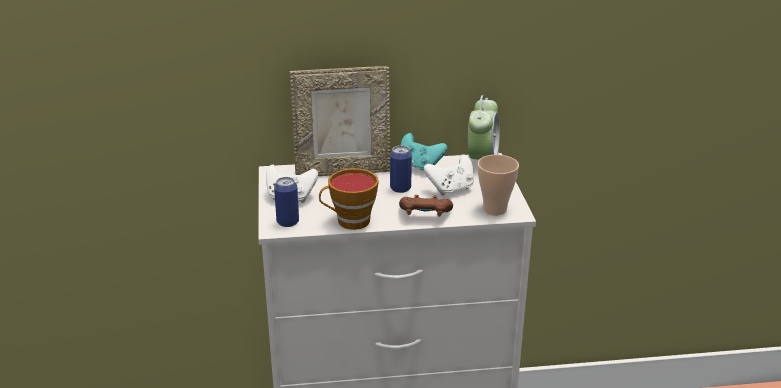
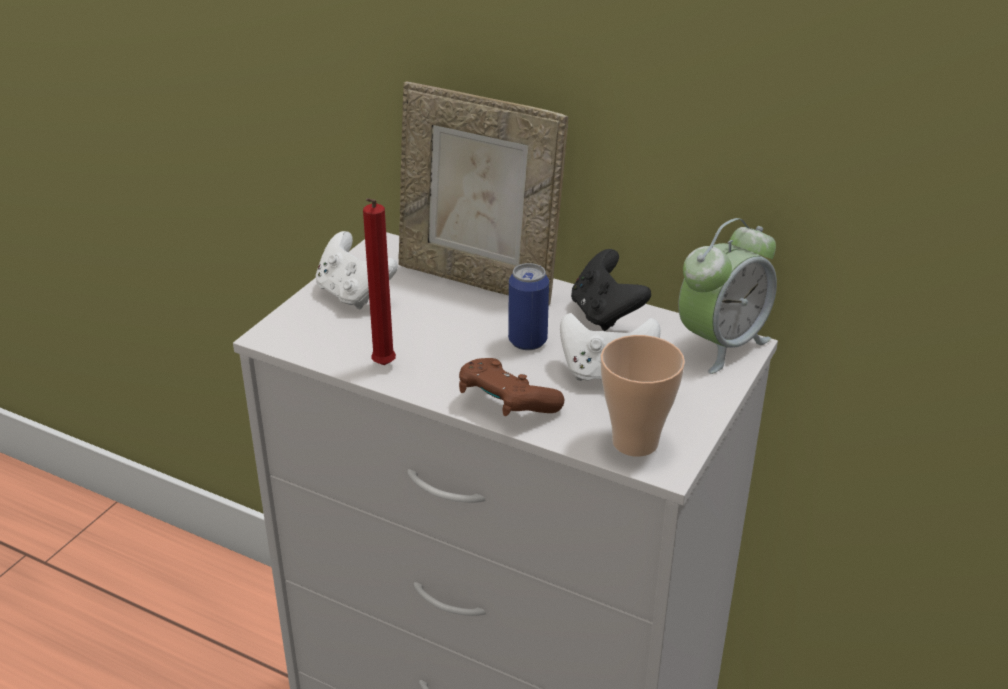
camera: 35 degrees right, 5 degrees up
can [274,177,299,227] -> none
cup [319,168,379,230] -> red candle [363,198,396,365]
turquoise game controller [401,133,447,170] -> black game controller [571,249,651,331]

